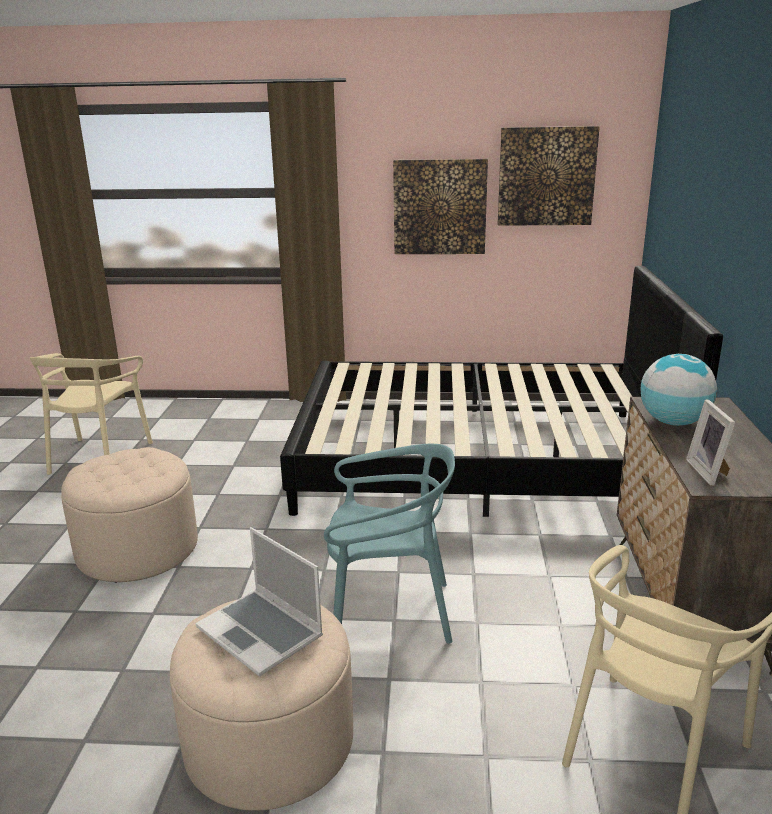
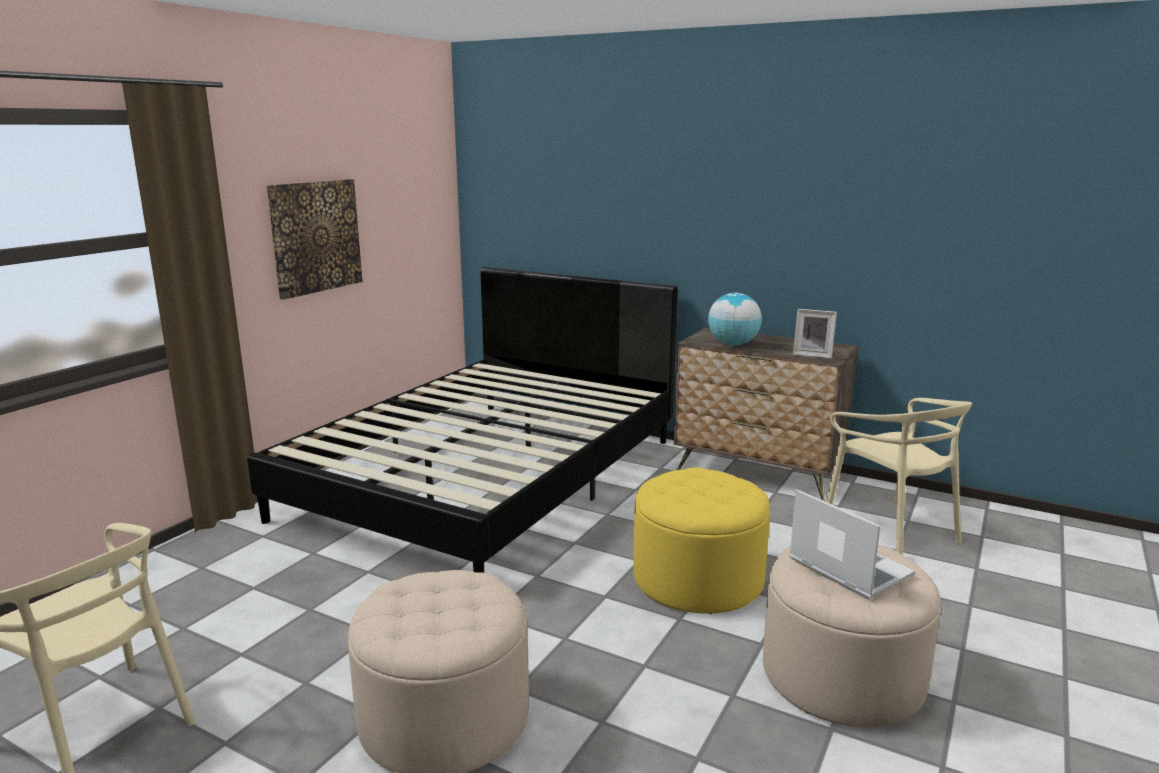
camera: 65 degrees left, 5 degrees down
laptop [195,527,323,677] -> laptop turned 105 degrees counterclockwise [789,489,915,599]
turquoise chair [324,444,455,644] -> yellow ottoman [633,467,770,614]
picture [498,126,600,226] -> none

